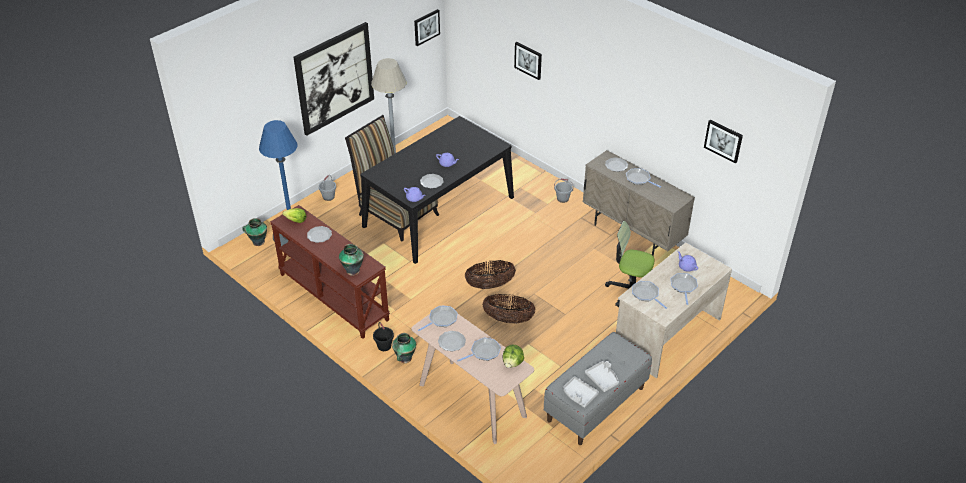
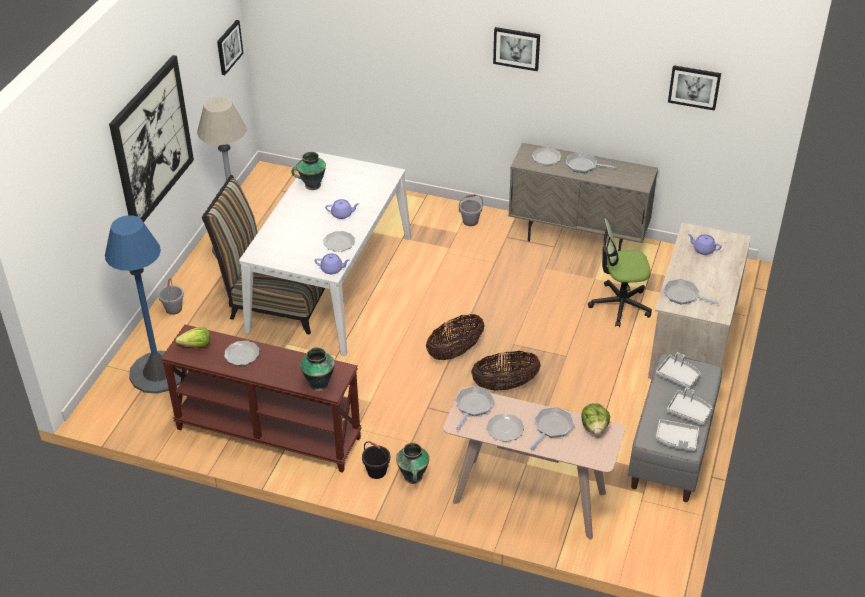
camera: 25 degrees left, 0 degrees up
vase [242,218,267,246] -> vase moved to [291,152,326,190]
black dining table [360,116,514,264] -> white dining table [239,152,411,357]
picture [514,42,542,80] -> picture moved to [493,27,540,71]
frying pan [670,273,698,305] -> none
none -> grey tray [656,352,701,388]

